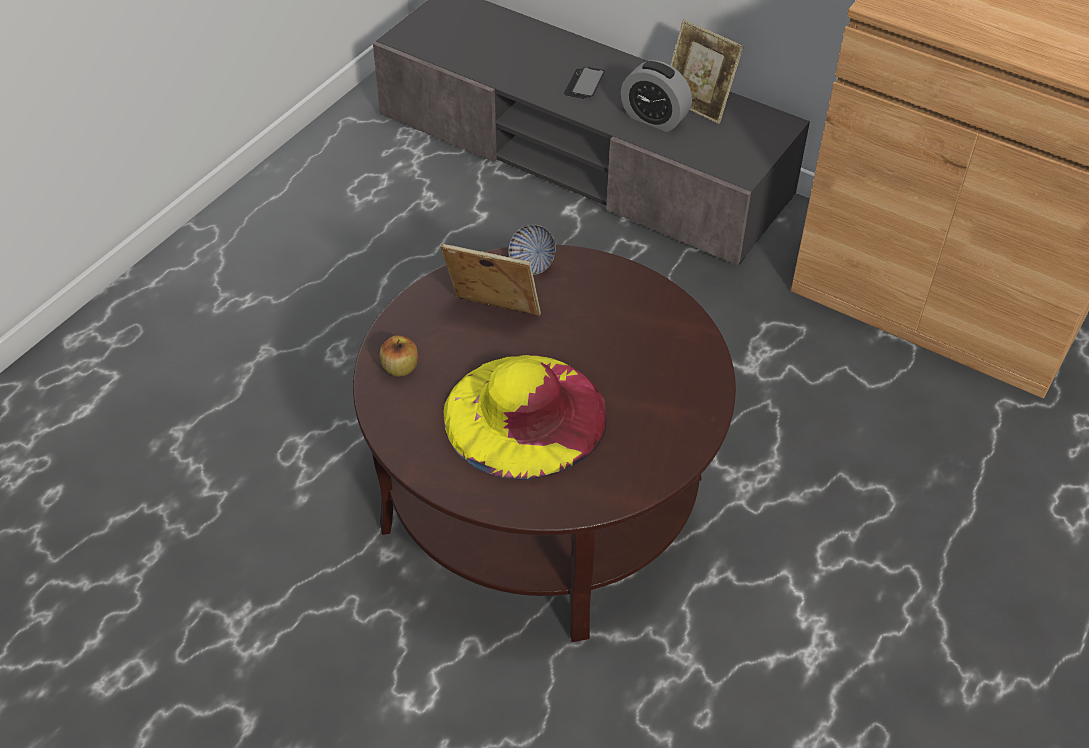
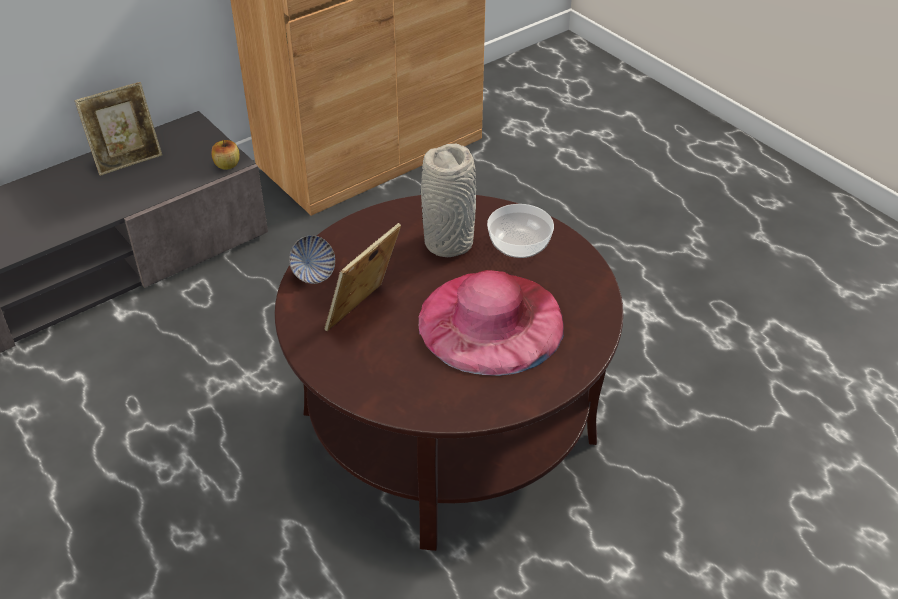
camera: 70 degrees left, 5 degrees down
apple [379,335,418,377] -> apple moved to [212,140,240,170]
yellow hat [443,355,607,480] -> pink hat [419,270,564,376]
phone [564,67,605,99] -> none
alarm clock [621,60,692,132] -> none
none -> grey vase [421,144,476,257]
none -> bowl [487,204,554,258]

